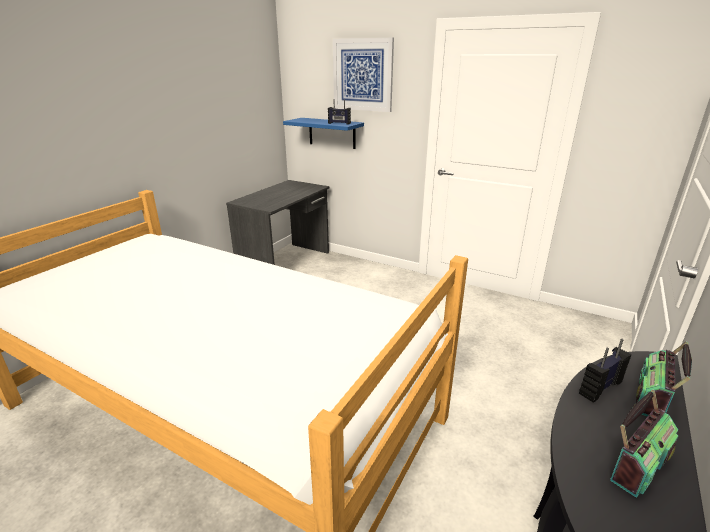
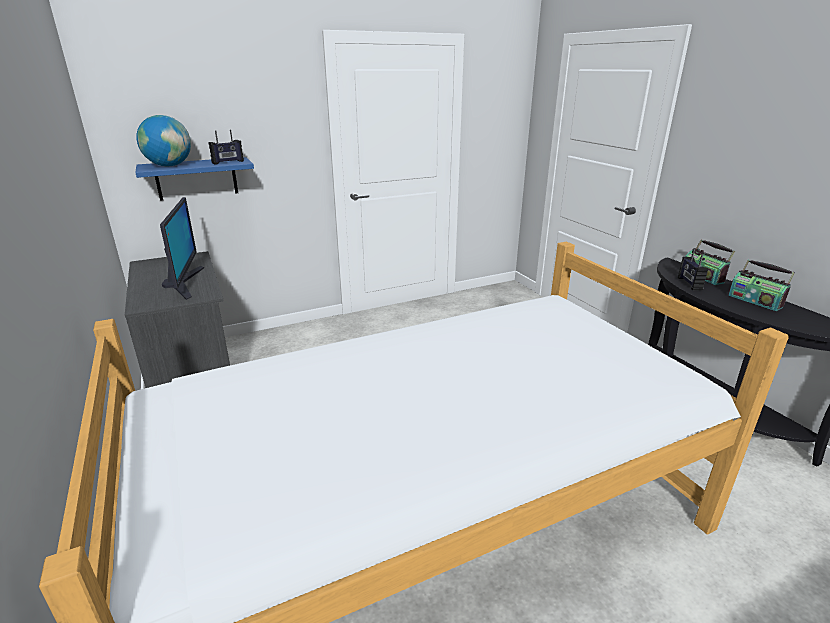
camera: 55 degrees left, 0 degrees up
picture [333,38,394,112] -> none
radio [610,389,678,498] -> radio turned 150 degrees clockwise [728,260,795,311]
none -> globe [136,115,191,167]
none -> monitor [160,197,204,300]

